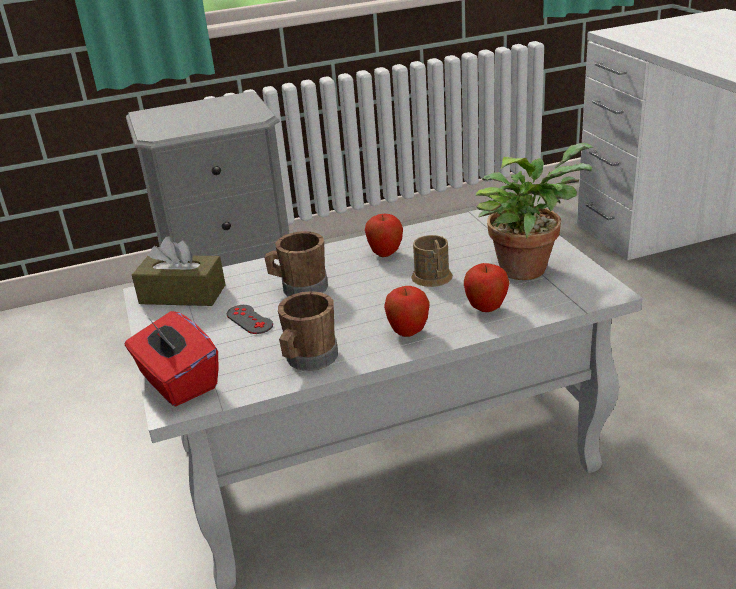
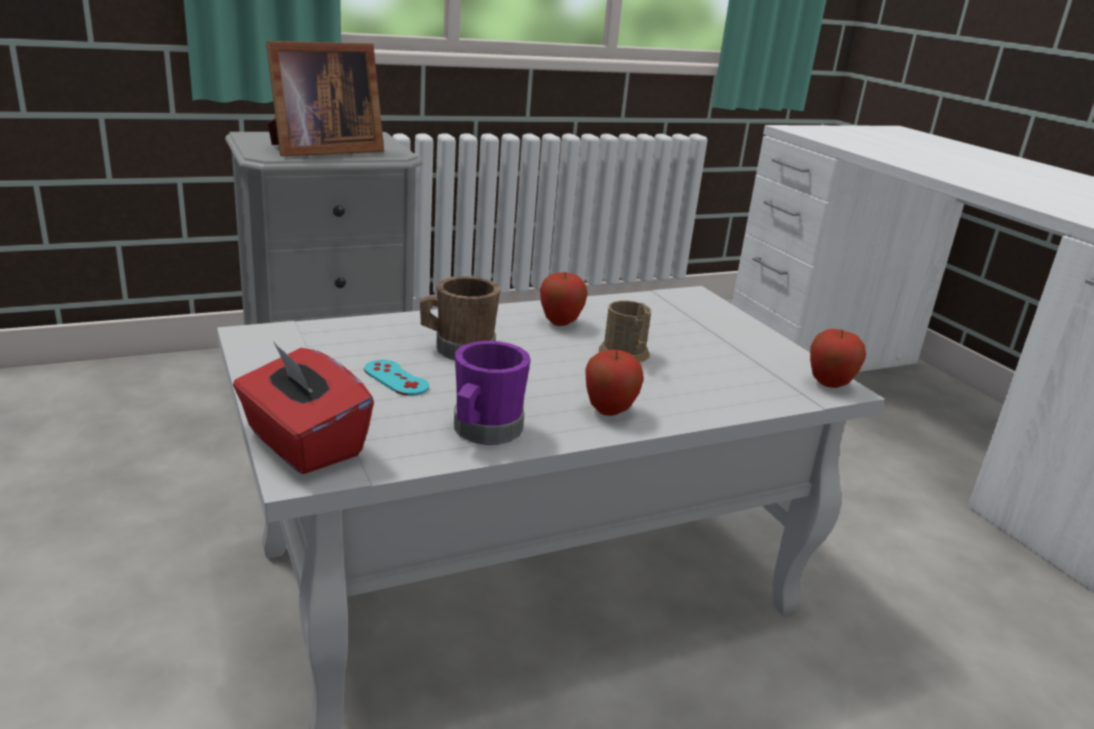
camera: 10 degrees left, 5 degrees down
brown tissue box [132,236,226,306] -> none
grey game controller [227,305,273,334] -> turquoise game controller [364,360,429,396]
brown mug [278,291,338,371] -> purple mug [454,341,531,445]
apple [464,263,509,312] -> apple moved to [810,329,866,388]
potted plant [476,143,593,280] -> none
none -> picture frame [266,41,384,156]

